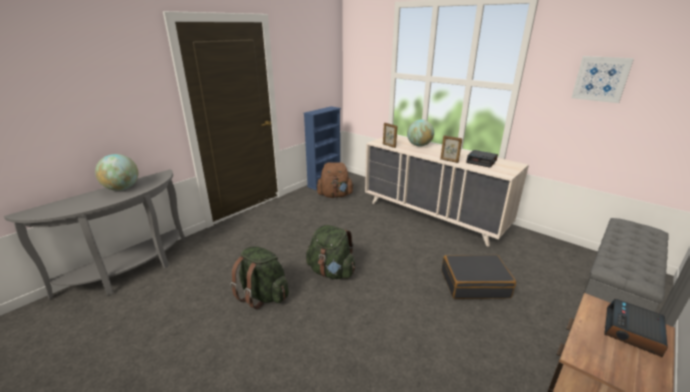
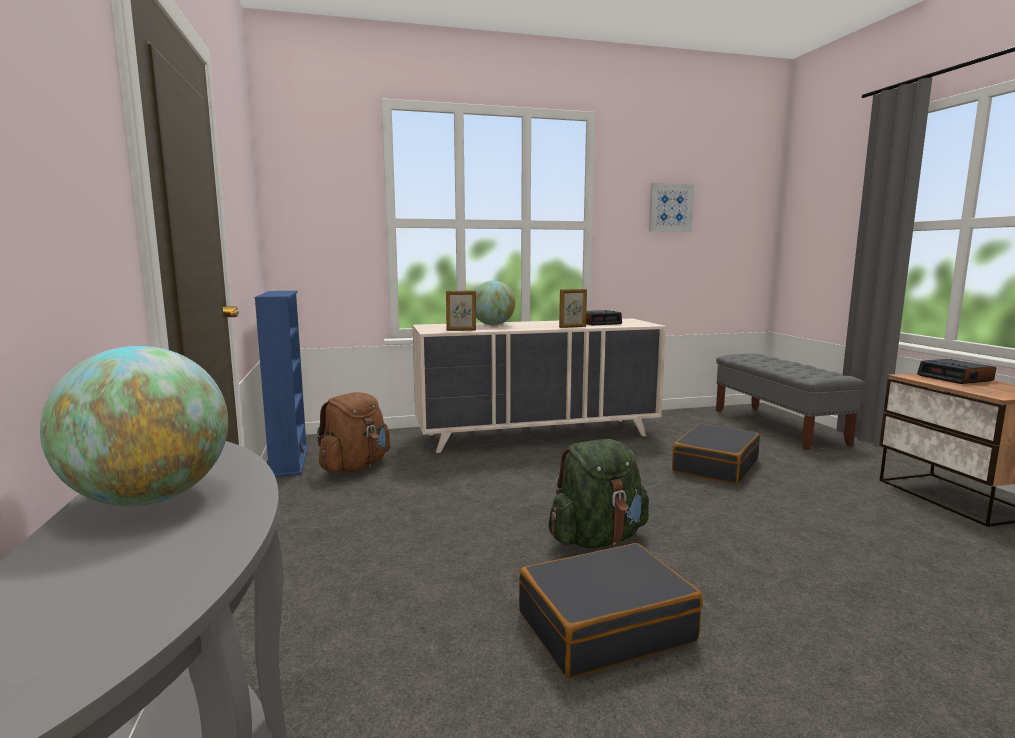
camera: 55 degrees left, 15 degrees down
green backpack [230,246,289,309] -> black suitcase [519,543,702,679]

